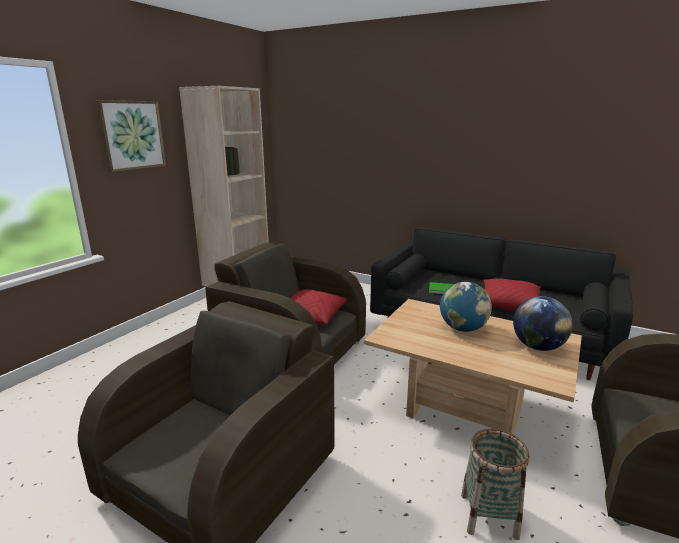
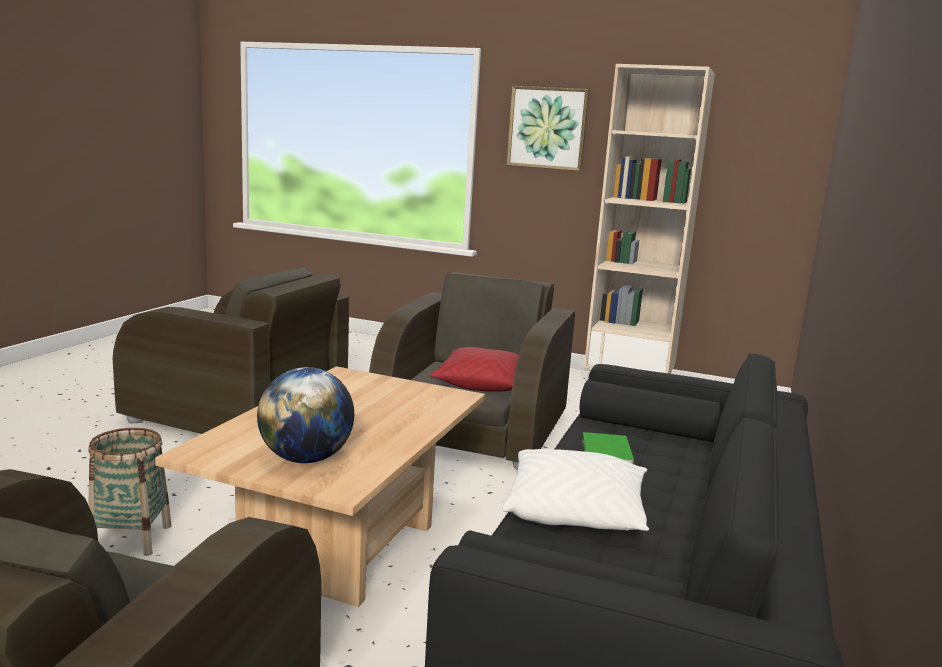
camera: 80 degrees right, 5 degrees down
globe [440,282,492,332] -> none
red pillow [483,278,541,311] -> white pillow [502,449,649,531]

